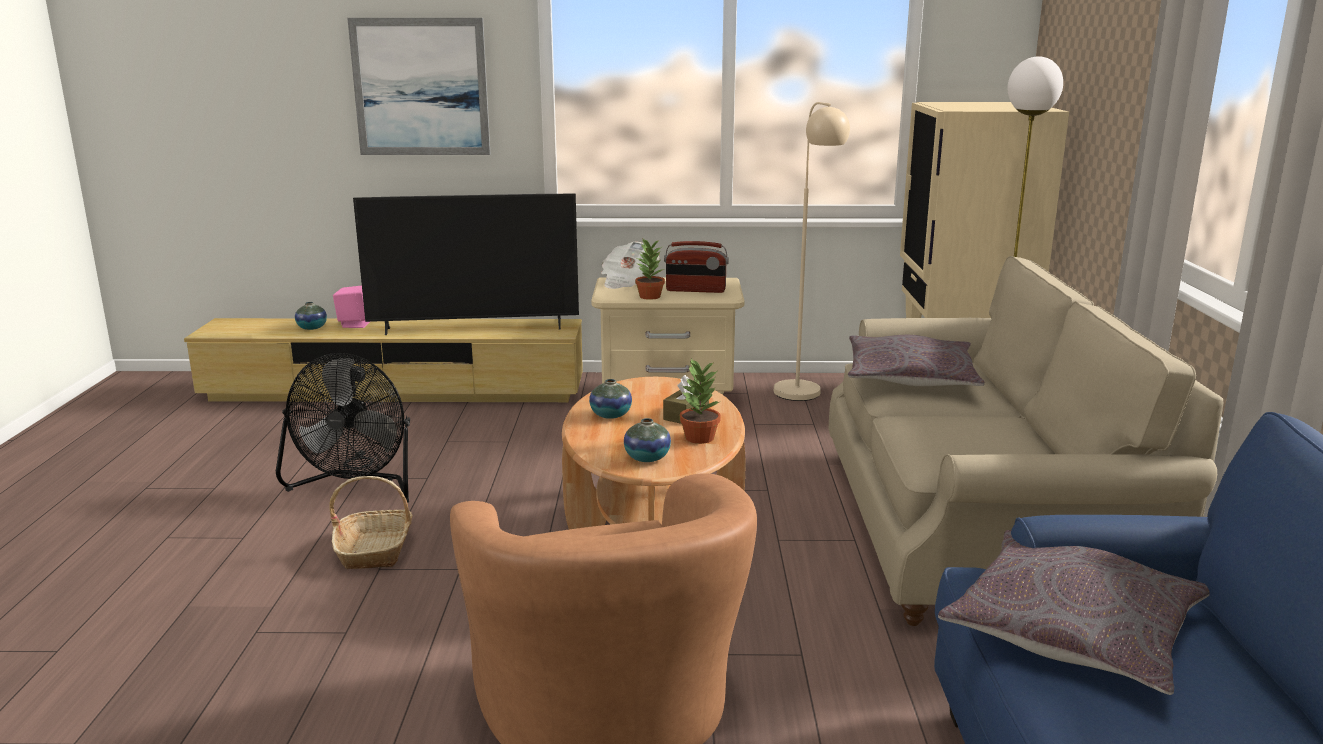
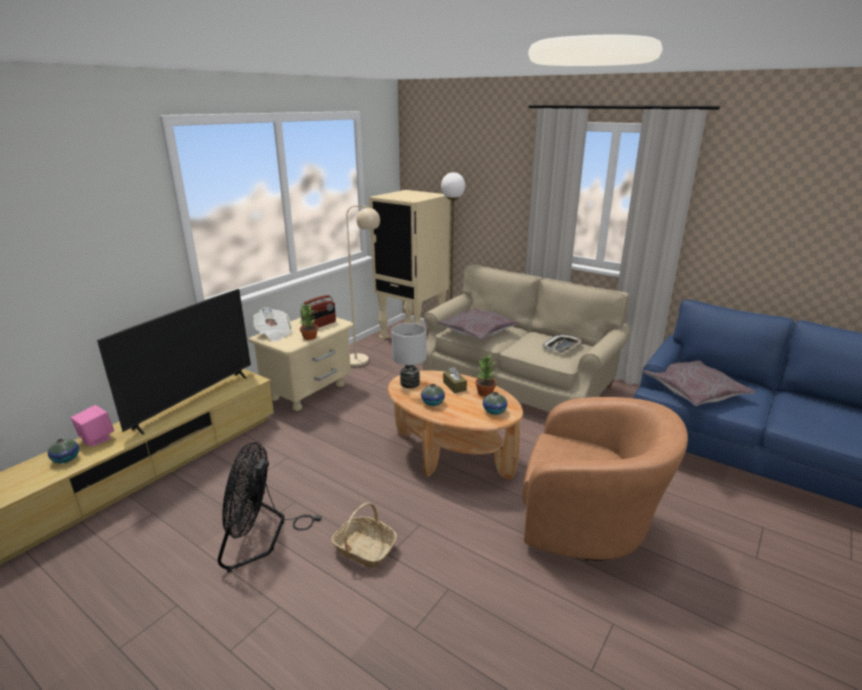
camera: 55 degrees left, 5 degrees up
black fan [276,353,410,503] -> black fan turned 135 degrees clockwise [218,442,323,573]
picture [347,18,491,155] -> none
none -> grey table lamp [391,323,426,388]
none -> tray [543,335,583,352]

